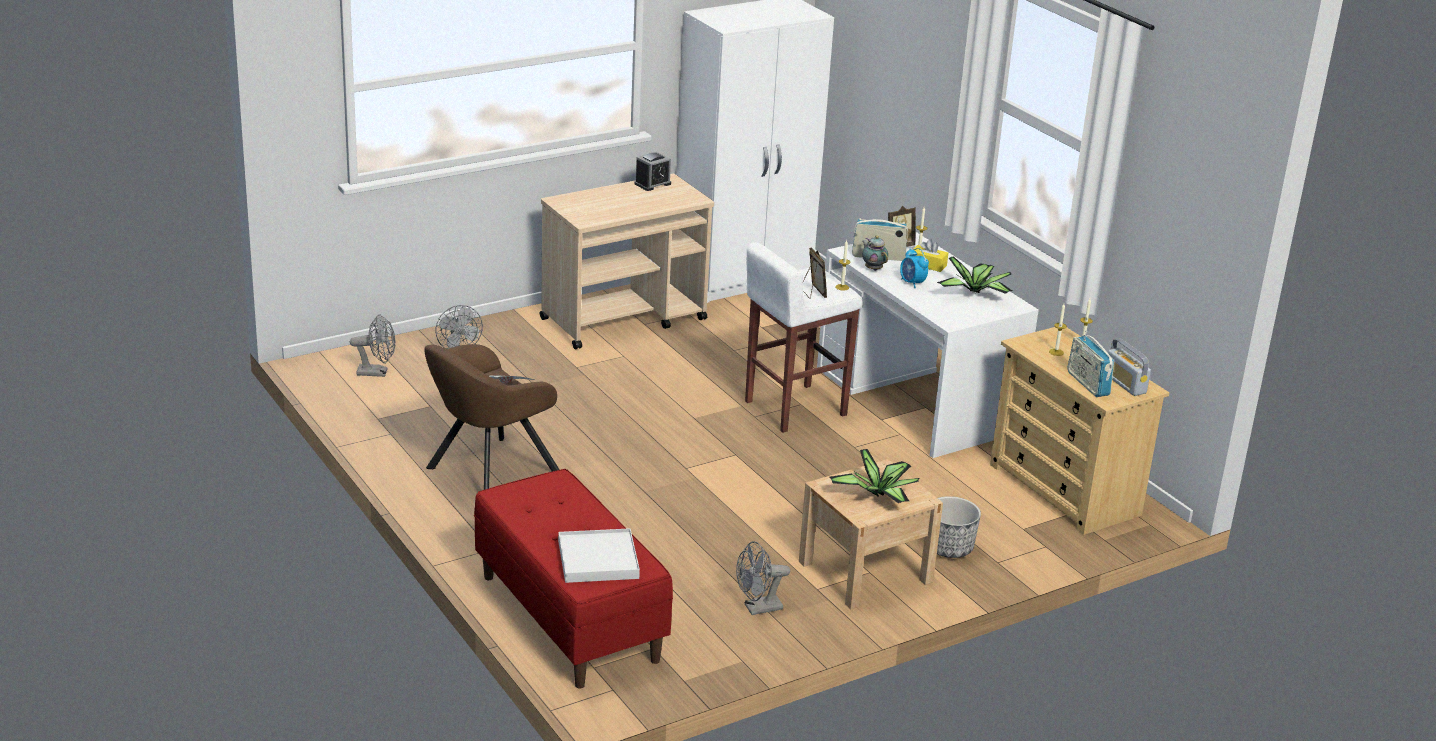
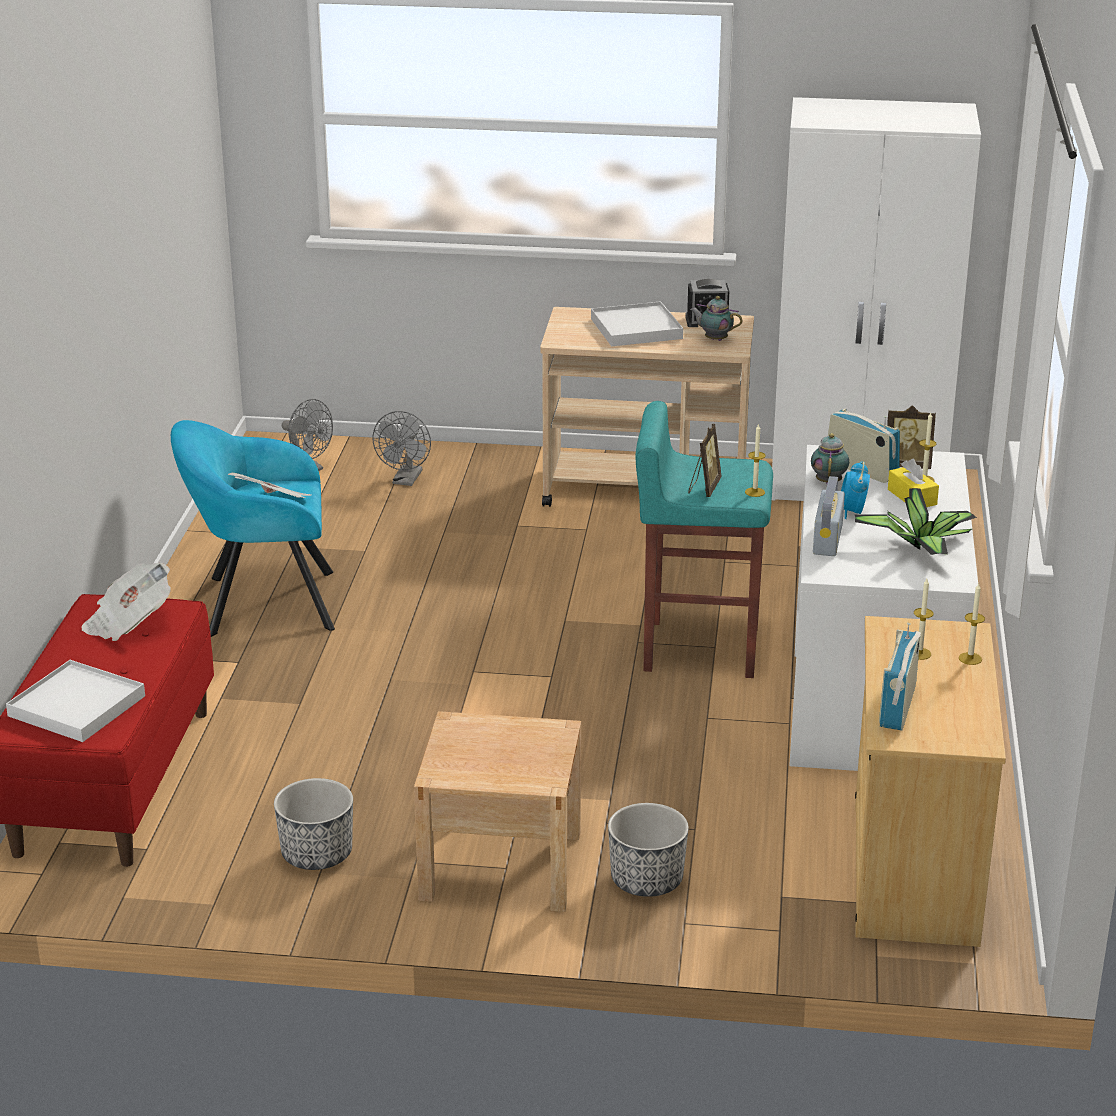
camera: 40 degrees right, 0 degrees up
brown armchair [424,344,560,490] -> turquoise armchair [171,420,335,637]
grey fan [736,541,790,615] -> planter [274,778,353,870]
white stool [745,242,863,433] -> turquoise stool [636,401,773,678]
potted plant [829,449,920,503] -> none
radio [1108,339,1151,396] -> radio moved to [813,476,845,556]
none -> newspaper [81,563,171,641]
none -> white tray [591,301,683,346]
none -> teapot [690,296,743,341]

